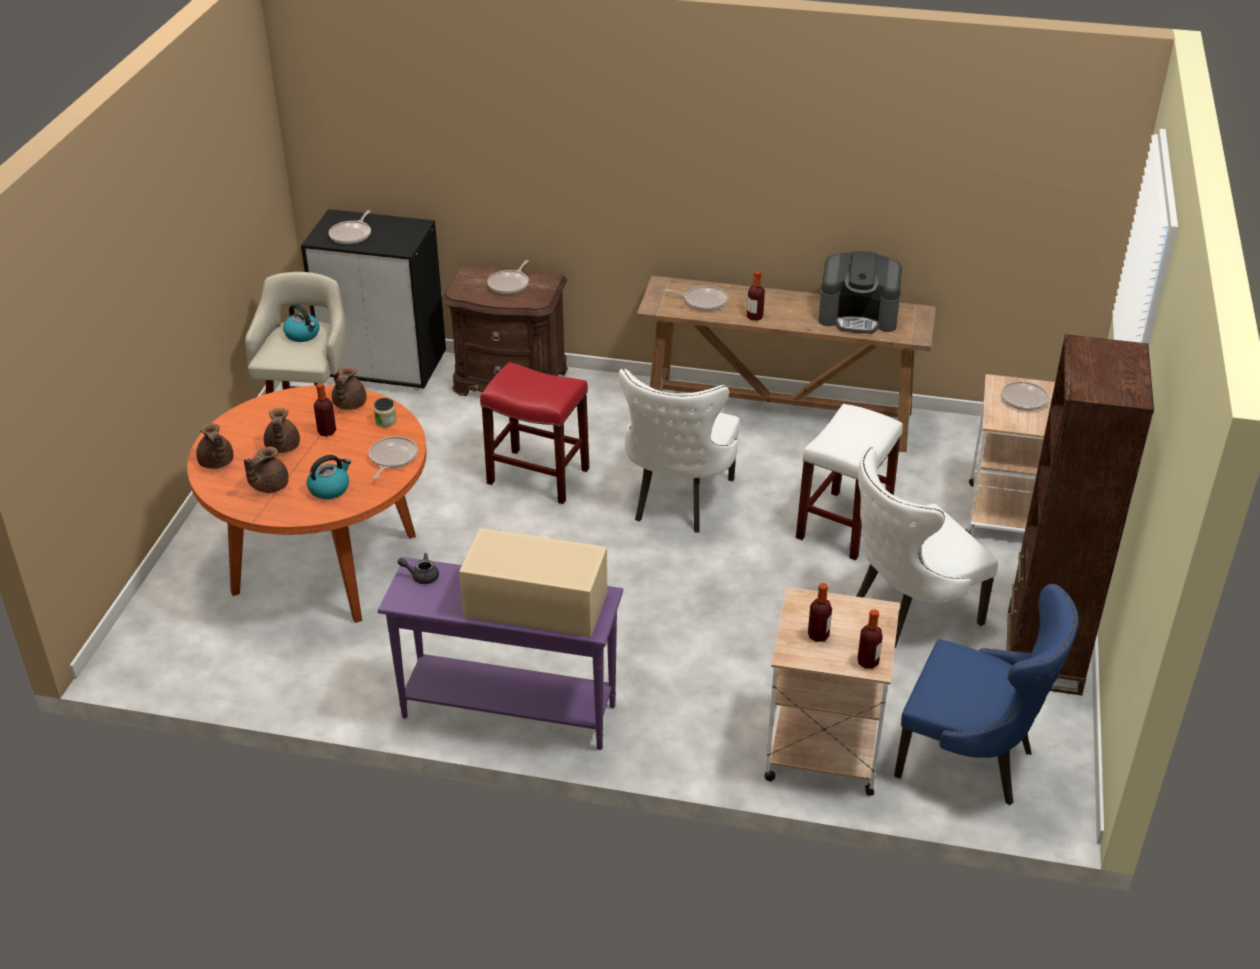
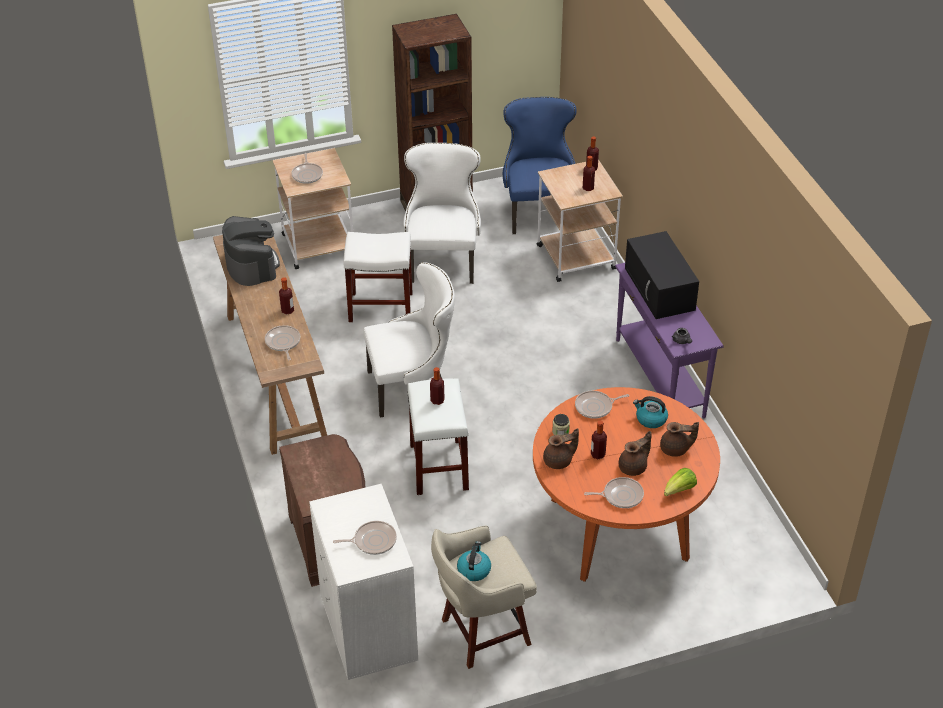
camera: 120 degrees left, 5 degrees up
brown teapot [196,423,234,469] -> lettuce [664,468,697,496]
black cabinet [301,209,446,390] -> white cabinet [309,484,418,680]
beige microwave [459,528,607,638] -> black microwave [625,231,699,319]
red stool [480,362,589,504] -> white stool [407,378,469,495]
frying pan [487,260,529,294] -> frying pan moved to [584,477,644,508]
white chair [856,447,998,648] -> white chair turned 120 degrees counterclockwise [403,143,481,284]
none -> bottle [430,367,444,405]

